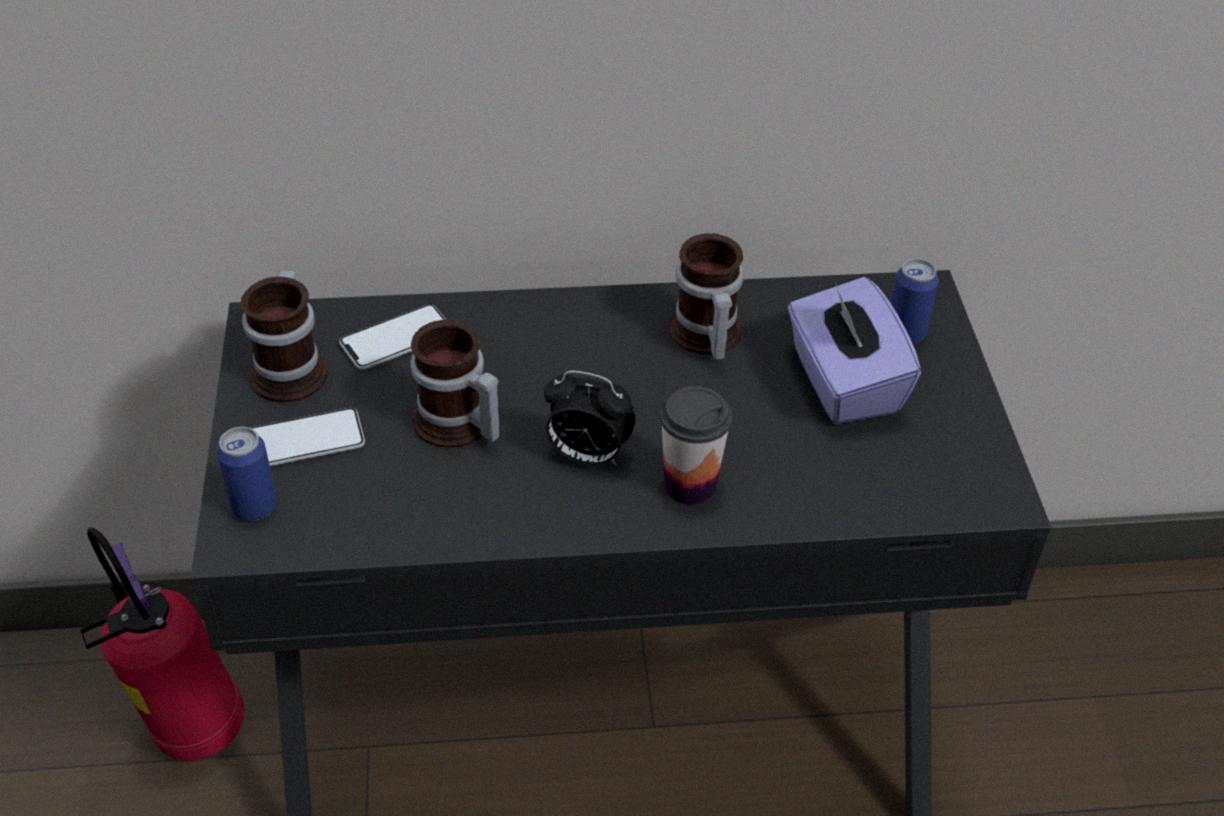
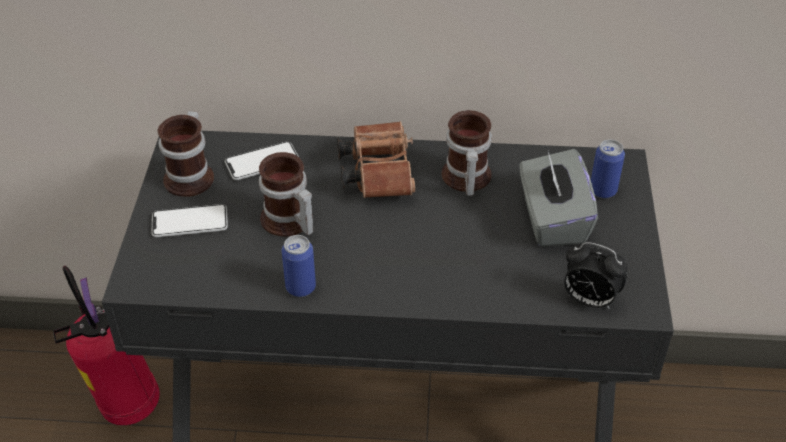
camera: 10 degrees right, 0 degrees up
can [216,427,277,521] -> can moved to [282,235,316,297]
alarm clock [544,371,636,466] -> alarm clock moved to [564,242,627,309]
cup [660,386,732,505] -> none
purple tissue box [788,277,921,424] -> grey tissue box [519,149,598,247]
none -> brown binoculars [337,121,415,198]

